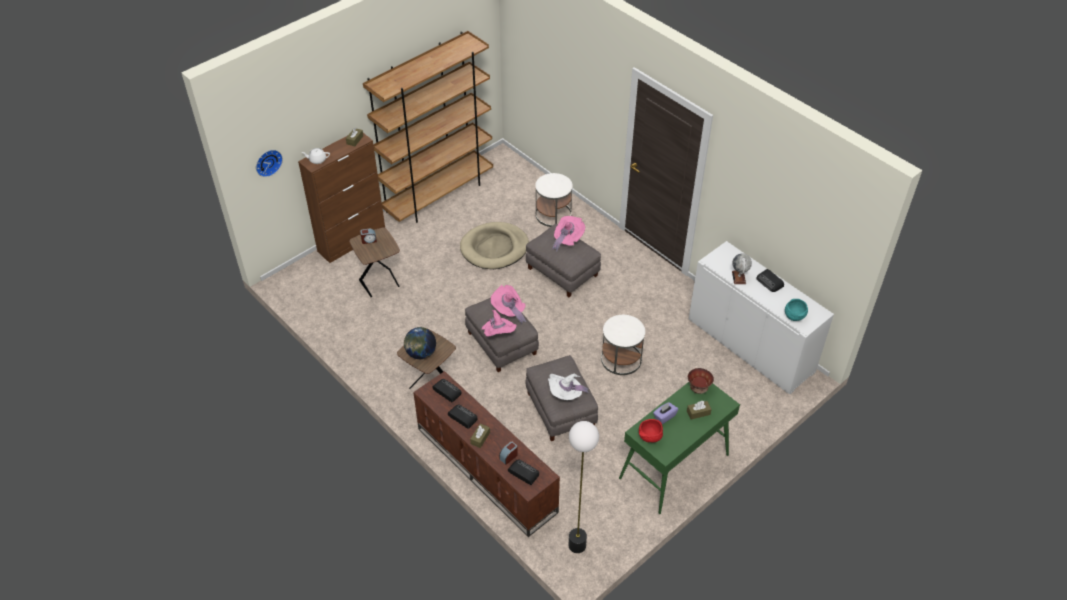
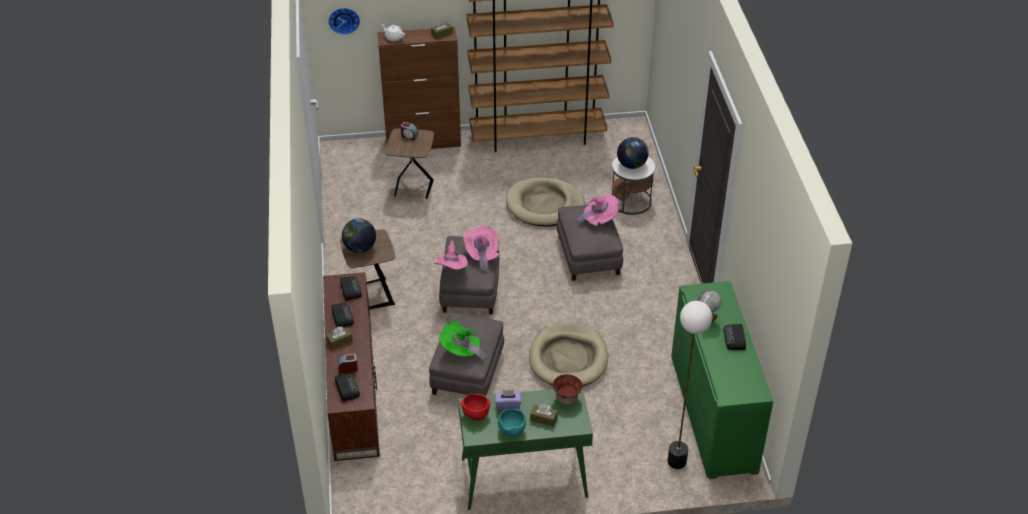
camera: 35 degrees right, 5 degrees down
white hat [548,373,590,400] -> green hat [440,322,487,360]
floor lamp [569,421,599,553] -> floor lamp moved to [667,301,712,469]
white side table [601,315,645,375] -> beige dog bed [529,323,608,386]
white cabinet [689,241,834,394] -> green cabinet [671,281,773,479]
turquoise bowl [785,299,808,321] -> turquoise bowl moved to [498,409,526,436]
none -> globe [617,137,649,169]

